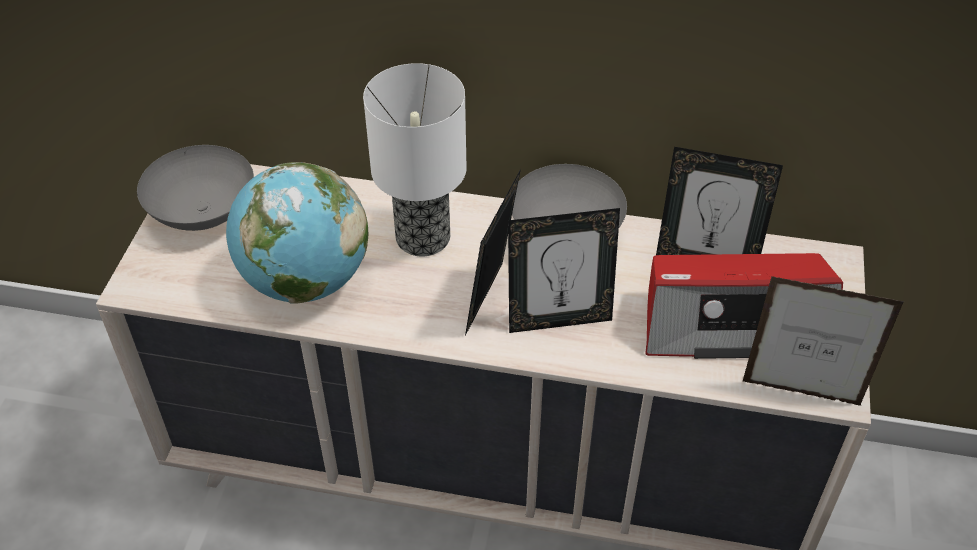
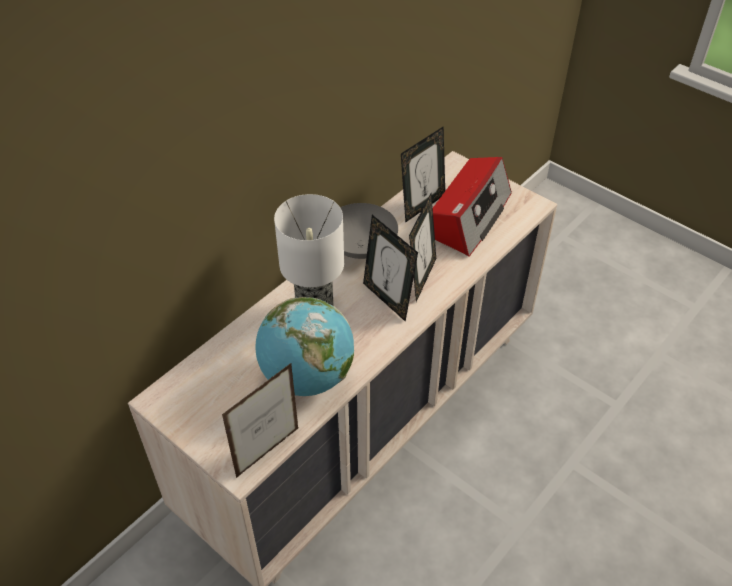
camera: 60 degrees left, 0 degrees up
grey bowl [137,145,254,231] -> none
picture frame [743,276,905,406] -> picture frame moved to [222,362,298,478]

